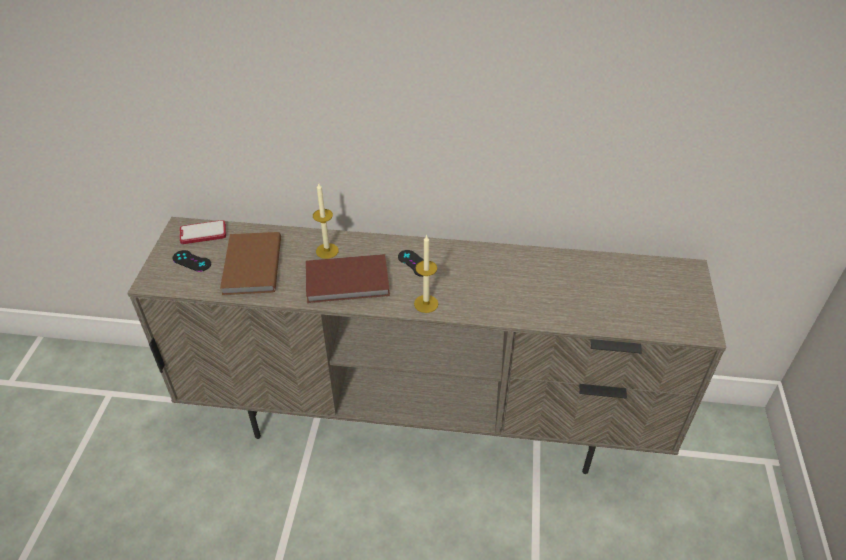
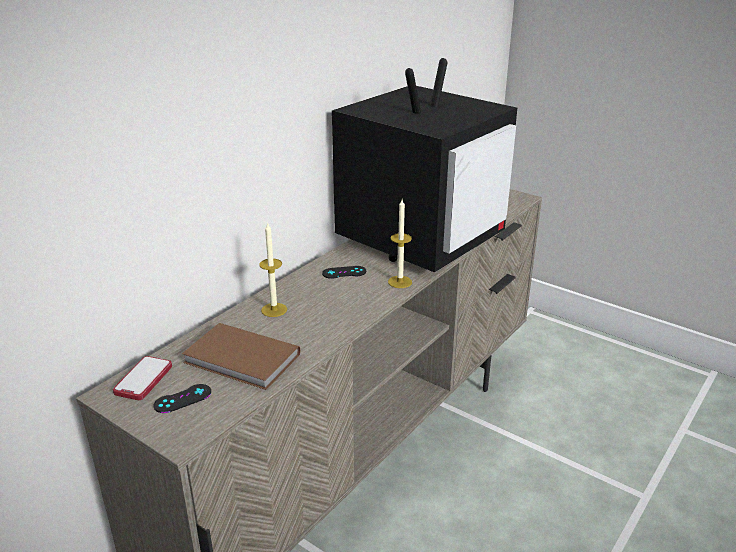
camera: 60 degrees left, 15 degrees down
brown book [306,254,390,303] -> none
none -> television [332,58,517,272]

